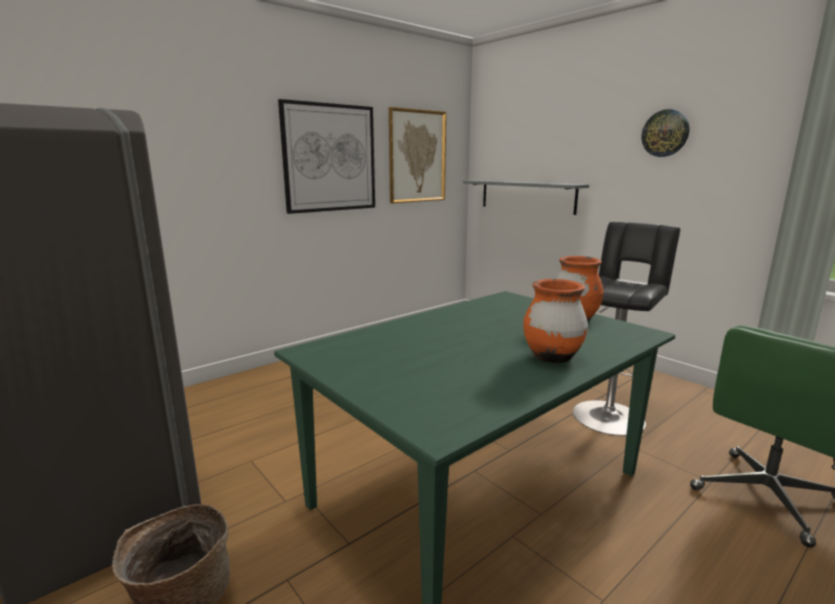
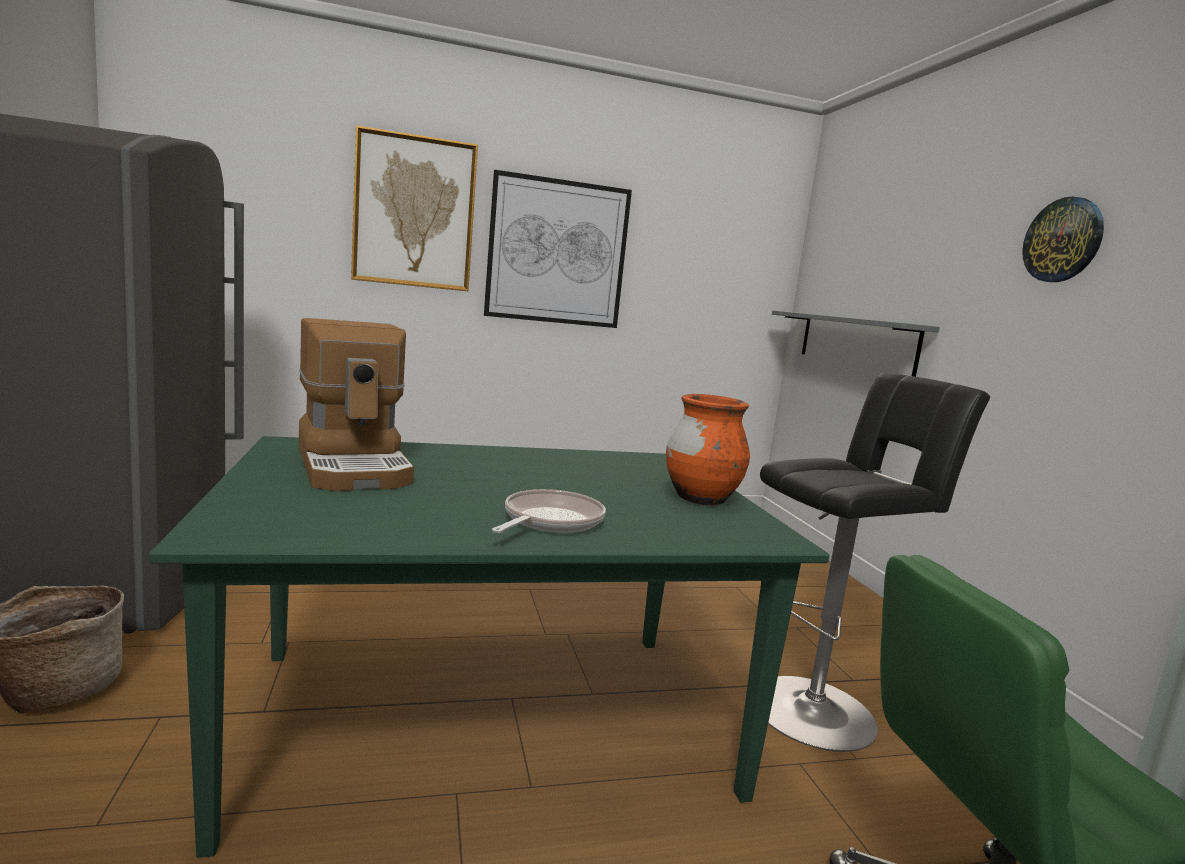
camera: 25 degrees right, 5 degrees down
picture [389,107,446,203] -> picture moved to [351,125,478,291]
orange vase [523,279,588,363] -> frying pan [491,489,606,533]
none -> coffee machine [299,318,414,491]

